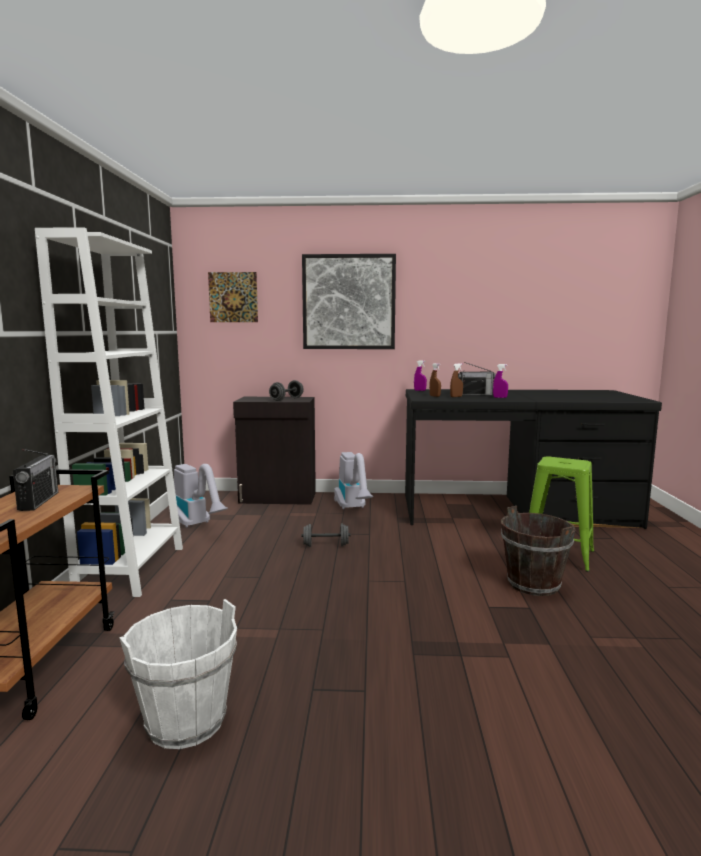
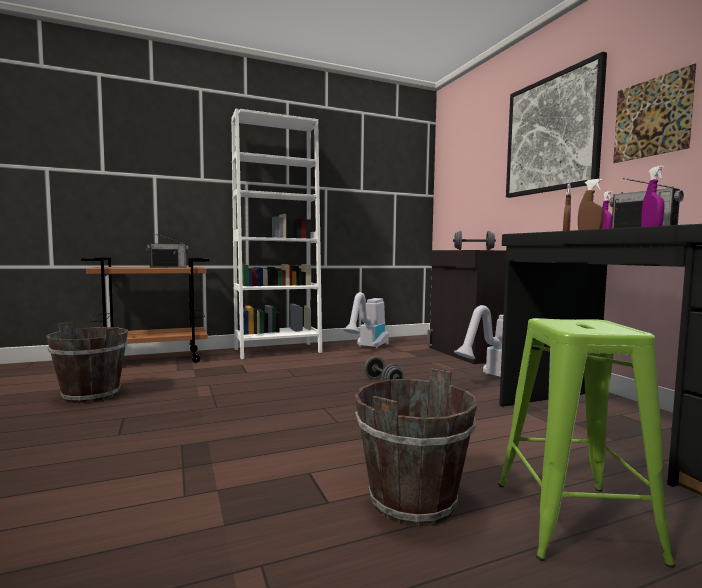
camera: 65 degrees right, 5 degrees down
white bucket [119,599,237,749] -> brown bucket [46,322,128,403]
picture [208,272,258,322] -> picture moved to [613,63,696,163]

